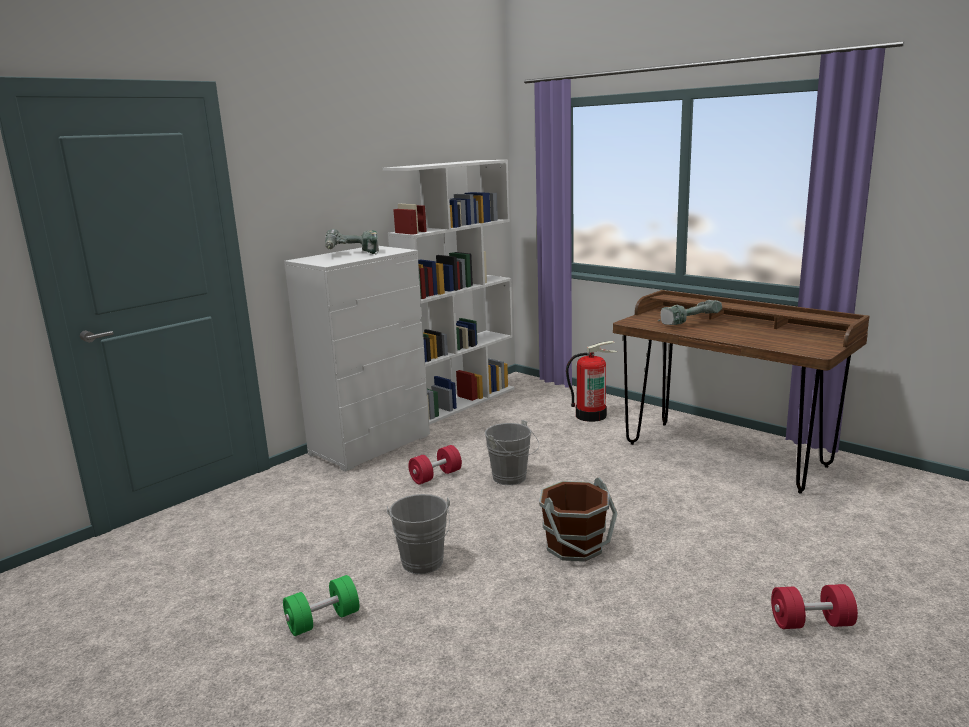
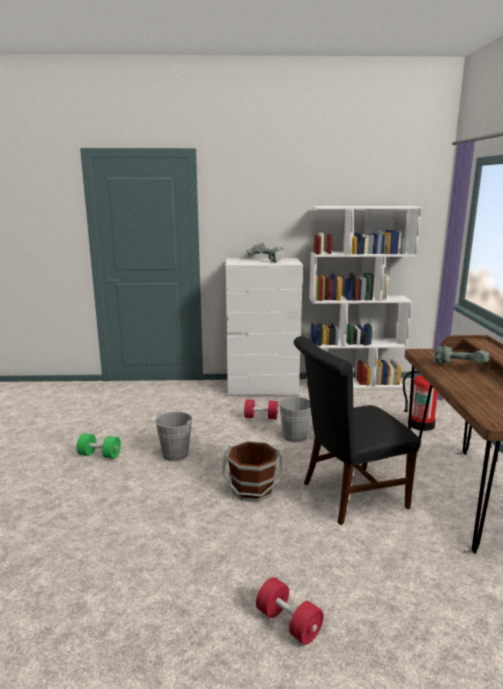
camera: 45 degrees right, 0 degrees up
none -> black chair [294,336,421,525]

